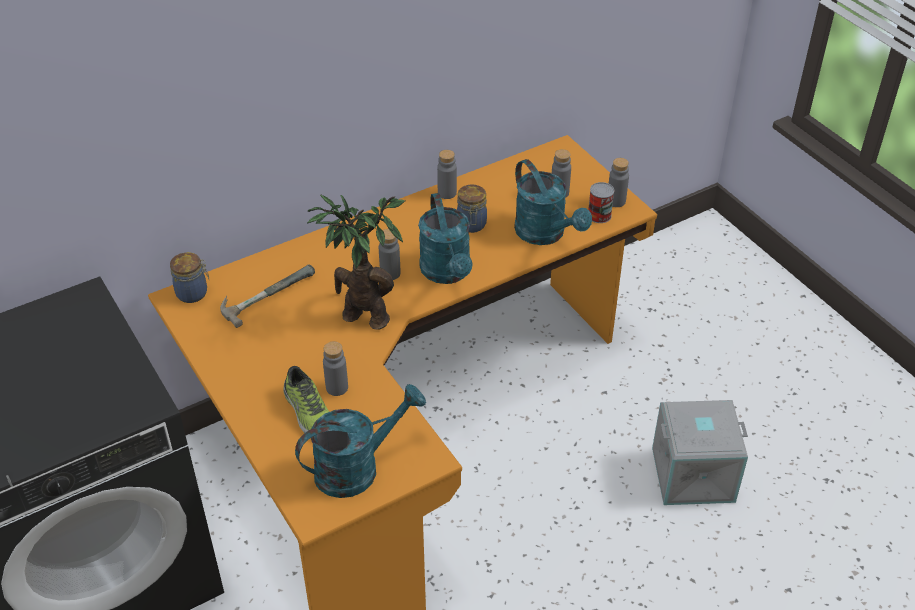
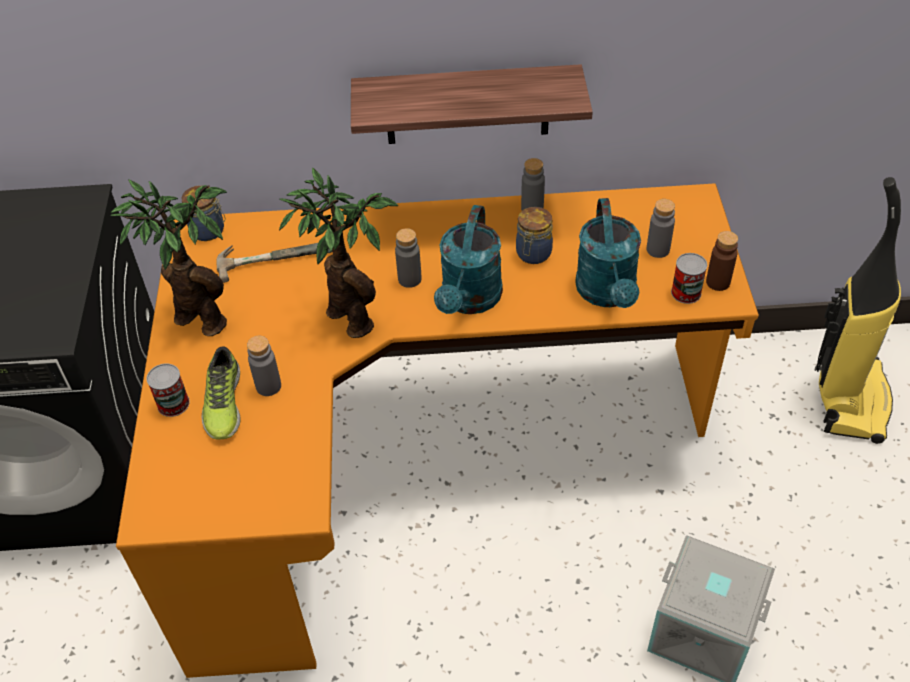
camera: 30 degrees right, 5 degrees up
turquoise watering can [295,384,426,498] -> none
grey bottle [609,158,629,207] -> brown bottle [706,231,738,291]
none -> potted plant [110,179,227,336]
none -> can [147,363,190,417]
none -> shelf [351,64,593,144]
none -> vacuum cleaner [815,177,901,444]

